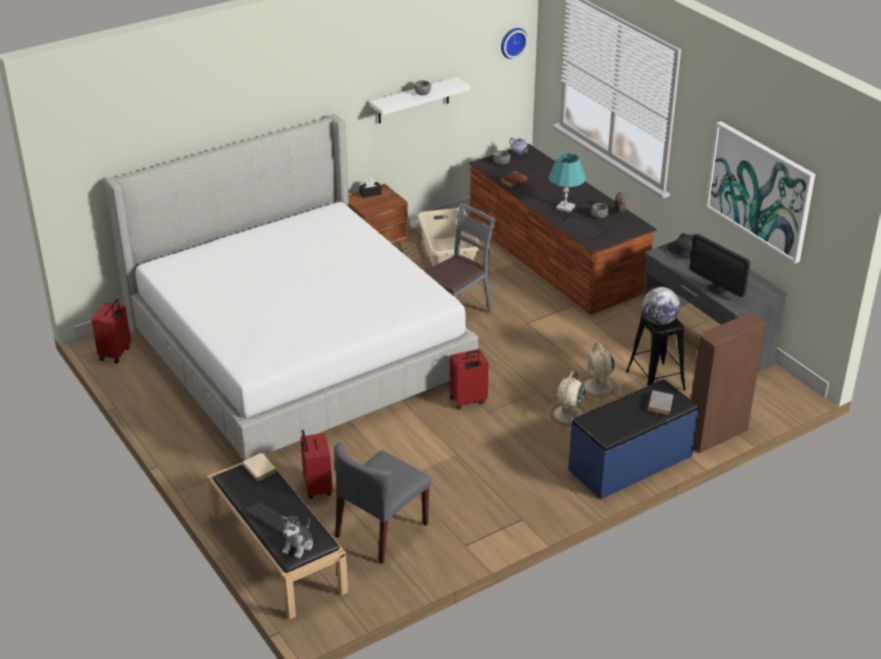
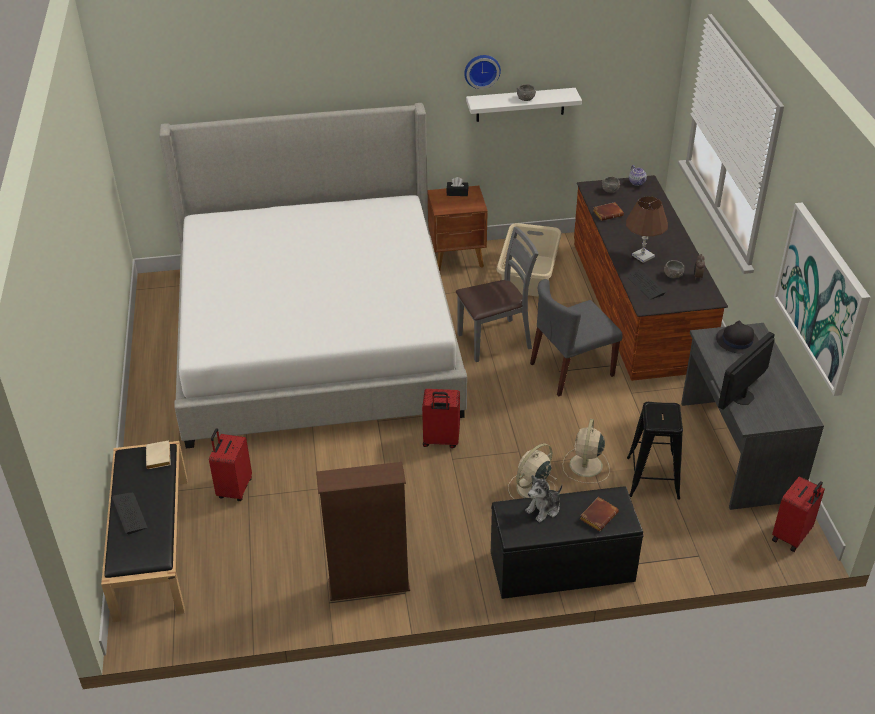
camera: 25 degrees right, 5 degrees up
red suitcase [92,299,131,363] -> red suitcase moved to [772,476,825,552]
plush toy [281,516,313,559] -> plush toy moved to [525,475,562,522]
grey chair [334,443,431,564] -> grey chair moved to [530,279,623,396]
wall clock [501,28,528,59] -> wall clock moved to [464,55,501,89]
turquoise table lamp [548,153,586,212] -> brown table lamp [626,196,668,263]
blue bench [568,379,699,499] -> black bench [491,486,643,599]
globe [642,287,680,325] -> none
grey book [648,390,673,415] -> brown book [580,497,619,531]
monitor [690,234,750,297] -> monitor turned 60 degrees clockwise [718,332,775,410]
brown bookcase [691,312,767,454] -> brown bookcase moved to [316,462,410,601]

